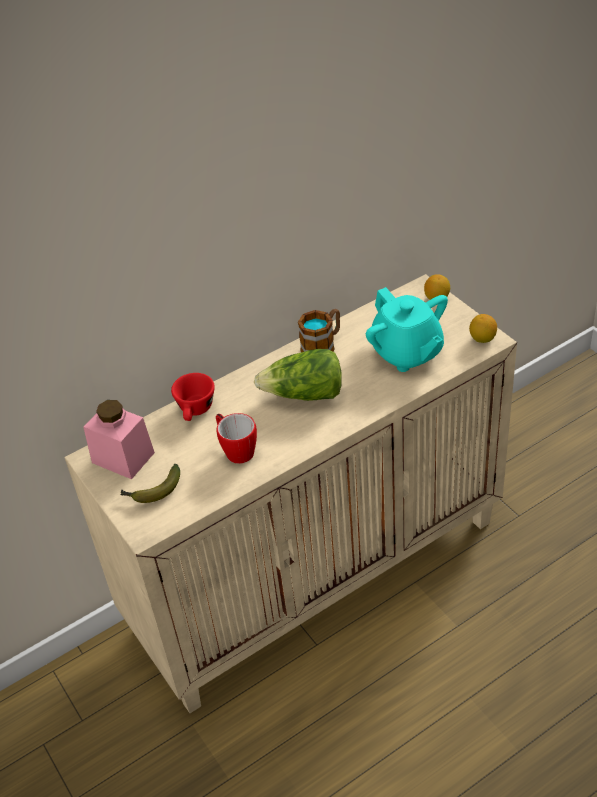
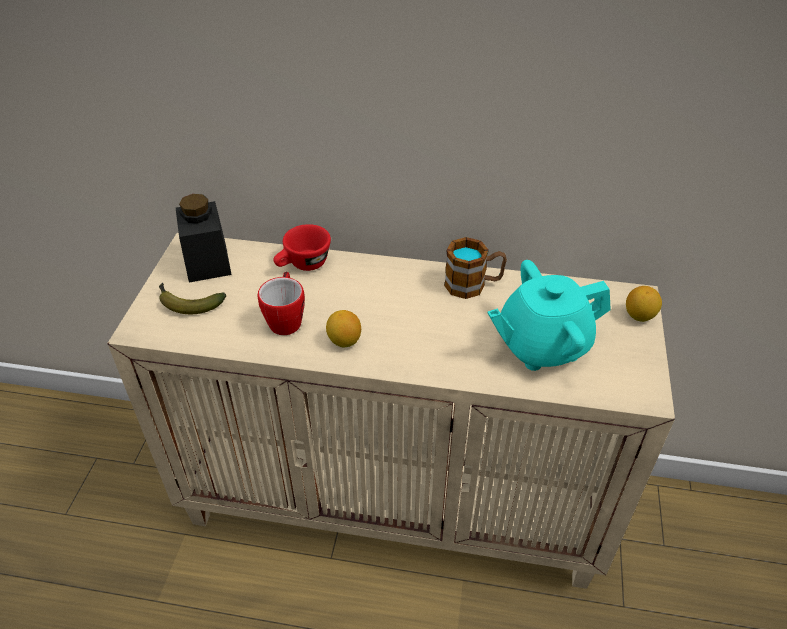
camera: 40 degrees right, 0 degrees up
pink jar [83,400,155,479] -> black jar [176,194,232,283]
lettuce [254,349,342,401] -> none
turquoise teapot [366,287,448,372] -> turquoise teapot turned 60 degrees clockwise [487,260,611,371]
lemon [469,314,497,343] -> lemon moved to [326,310,361,348]

